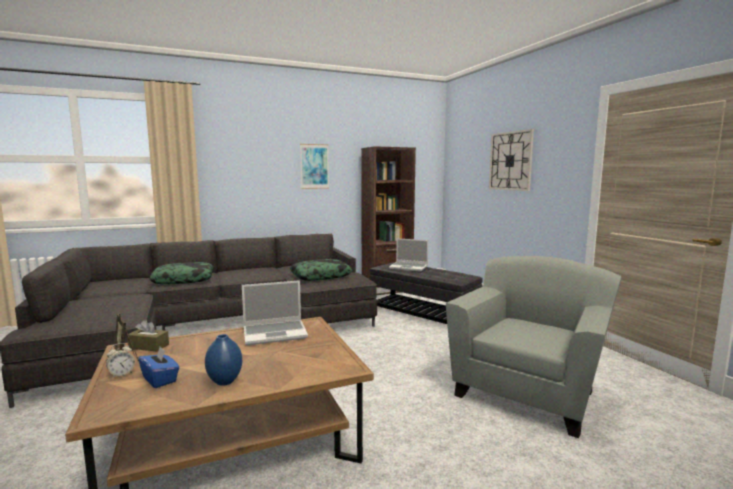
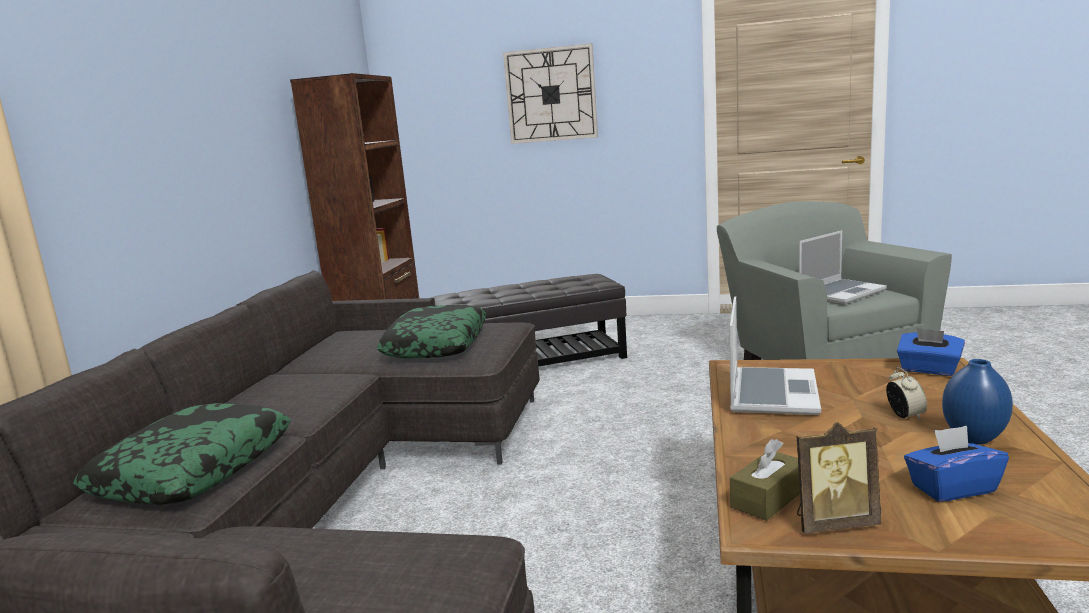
camera: 55 degrees left, 5 degrees up
alarm clock [106,343,135,378] -> alarm clock moved to [886,367,927,420]
picture [300,144,329,189] -> none
laptop [389,238,428,272] -> laptop moved to [799,230,887,304]
none -> blue tissue box [897,328,965,376]

